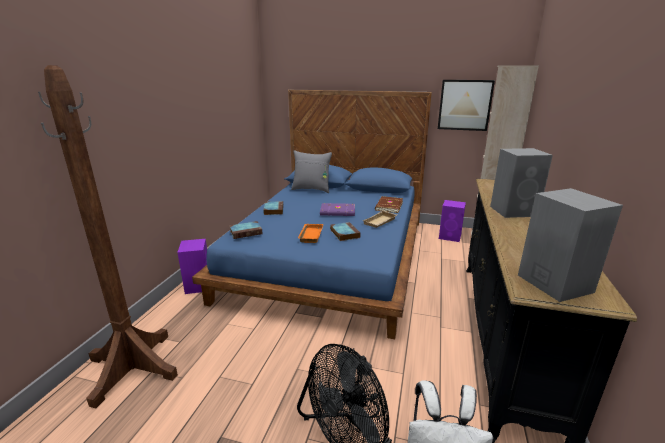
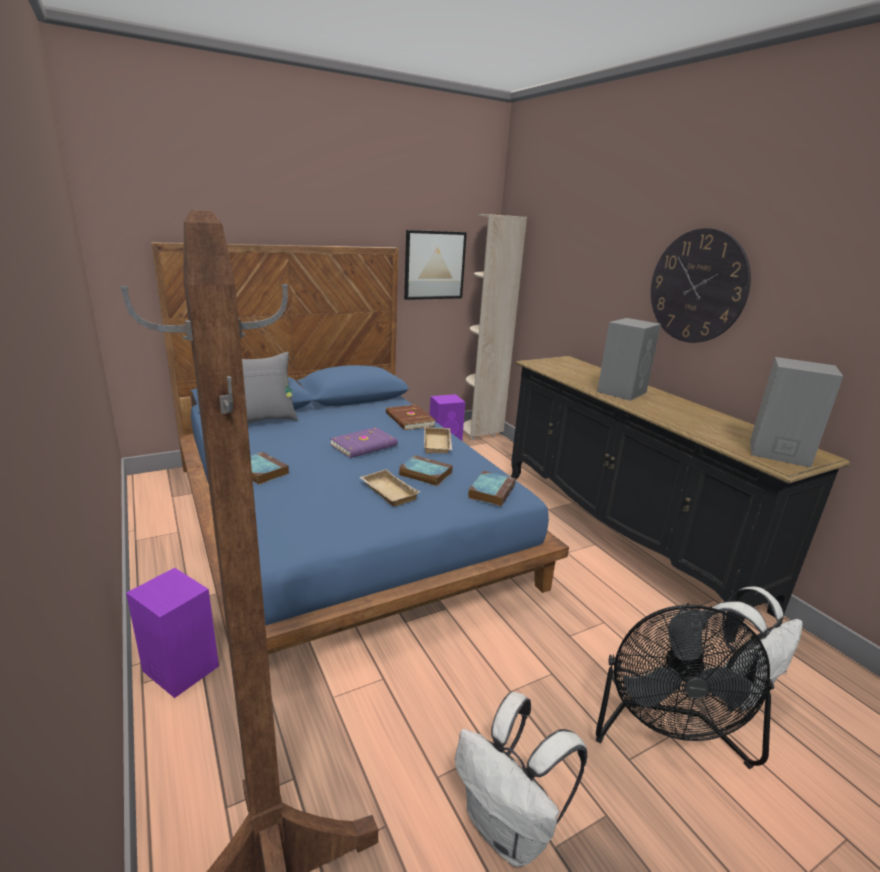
camera: 45 degrees left, 0 degrees up
book [229,221,262,239] -> book moved to [468,471,516,506]
orange tray [298,224,323,243] -> beige tray [359,469,420,507]
none -> white backpack [455,692,587,867]
none -> wall clock [651,228,751,343]

